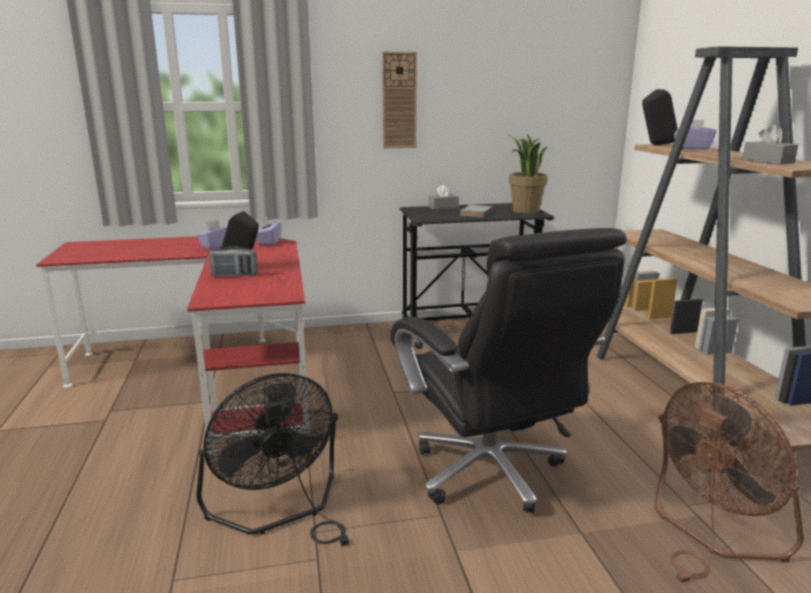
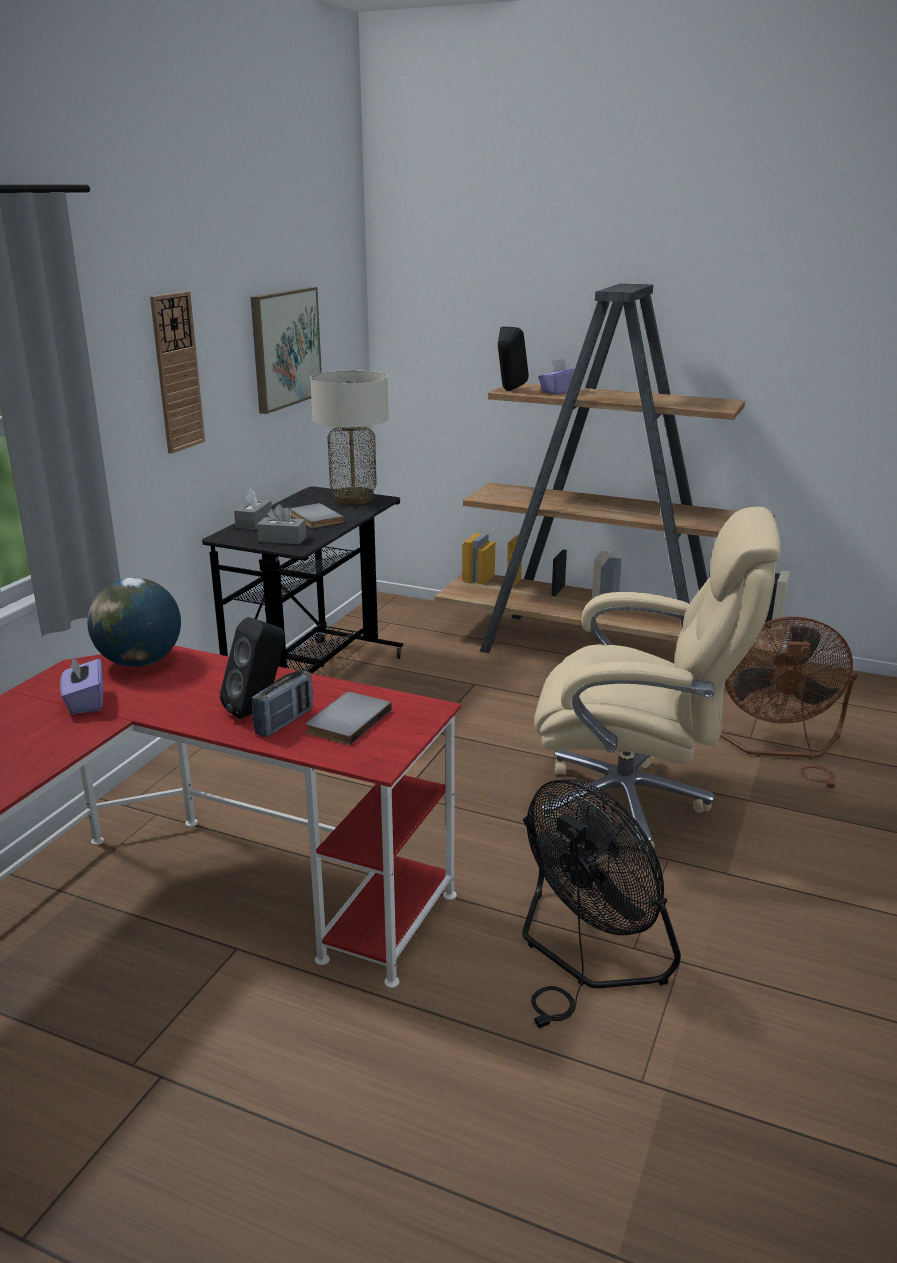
camera: 55 degrees left, 5 degrees up
black fan [196,373,349,546] -> black fan turned 135 degrees clockwise [522,779,681,1029]
purple tissue box [256,217,282,245] -> globe [87,578,181,667]
black office chair [391,228,626,513] -> beige office chair [534,507,781,855]
potted plant [509,134,548,214] -> table lamp [310,370,389,505]
grey tissue box [742,125,798,165] -> grey tissue box moved to [257,504,307,544]
none -> picture [251,287,322,414]
none -> grey book [306,692,392,745]

